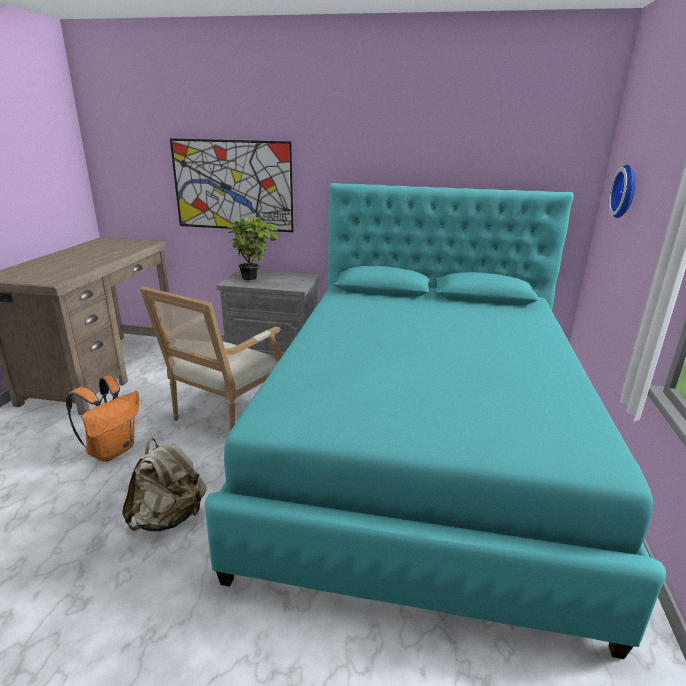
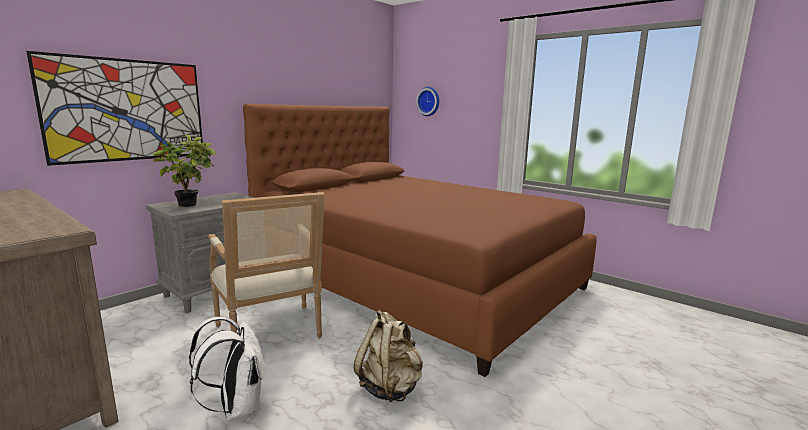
camera: 60 degrees left, 10 degrees down
orange backpack [66,376,139,462] -> white backpack [189,317,265,421]
turquoise bed [205,183,666,659] -> brown bed [243,104,597,377]

